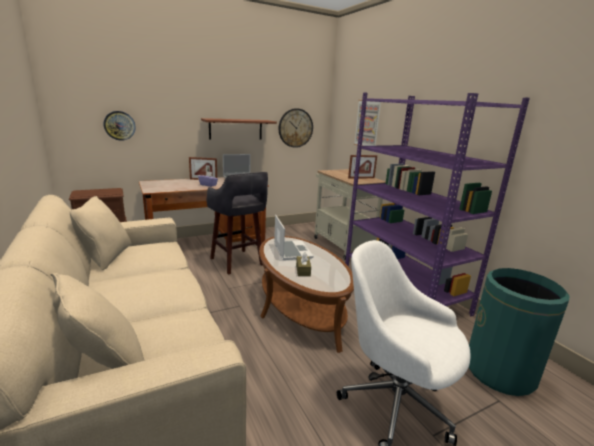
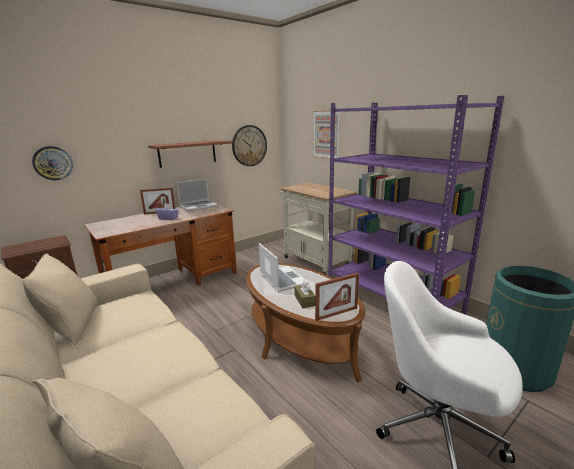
camera: 10 degrees left, 0 degrees up
grey stool [206,172,268,275] -> none
picture frame [348,155,377,178] -> picture frame moved to [315,273,359,321]

